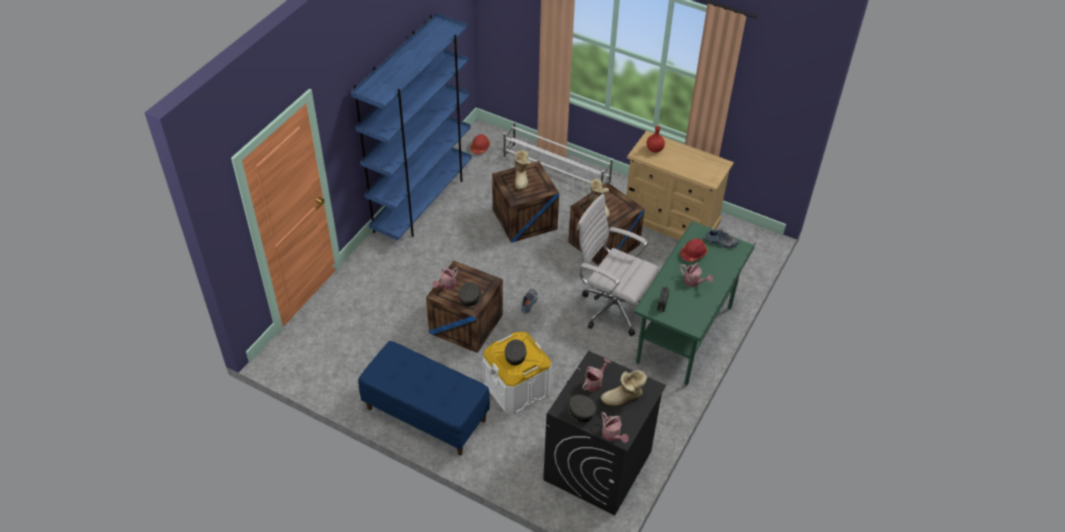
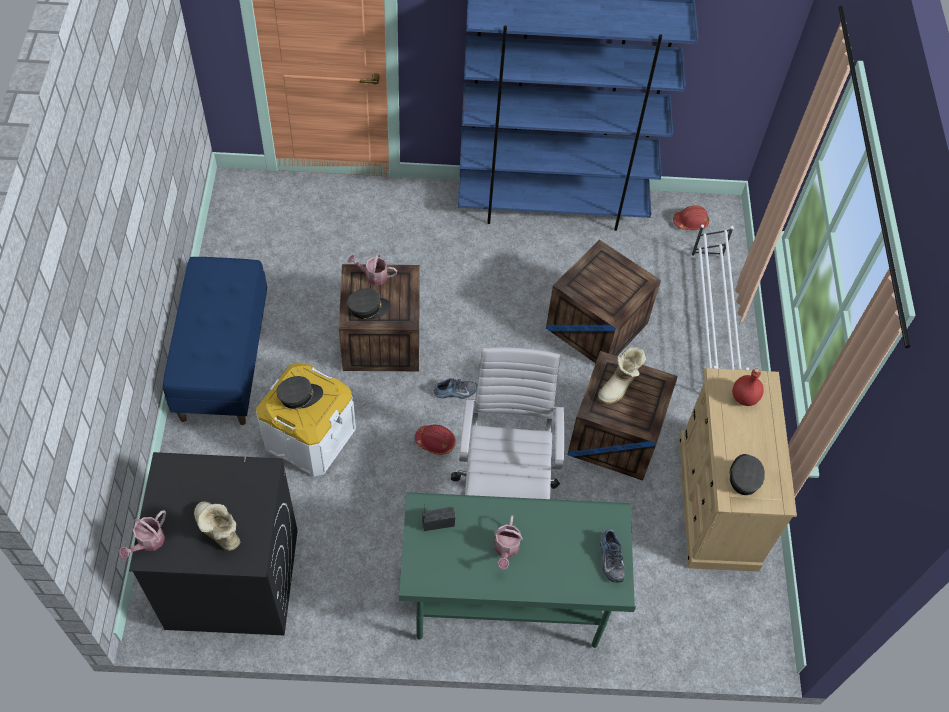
camera: 60 degrees right, 10 degrees up
boot [514,150,531,190] -> none
grey cap [563,395,596,422] -> grey cap moved to [729,454,765,495]
watering can [582,358,611,392] -> none
red hard hat [680,238,707,262] -> red hard hat moved to [415,425,456,455]

